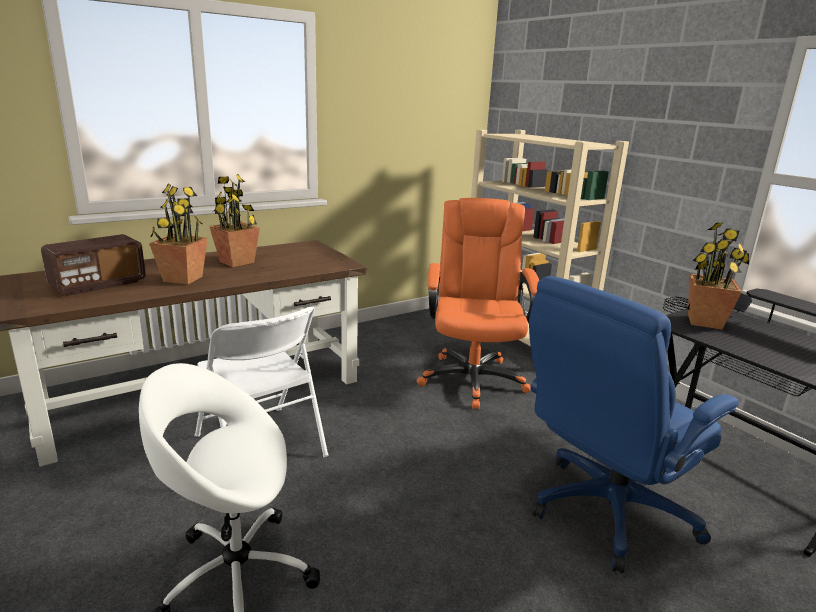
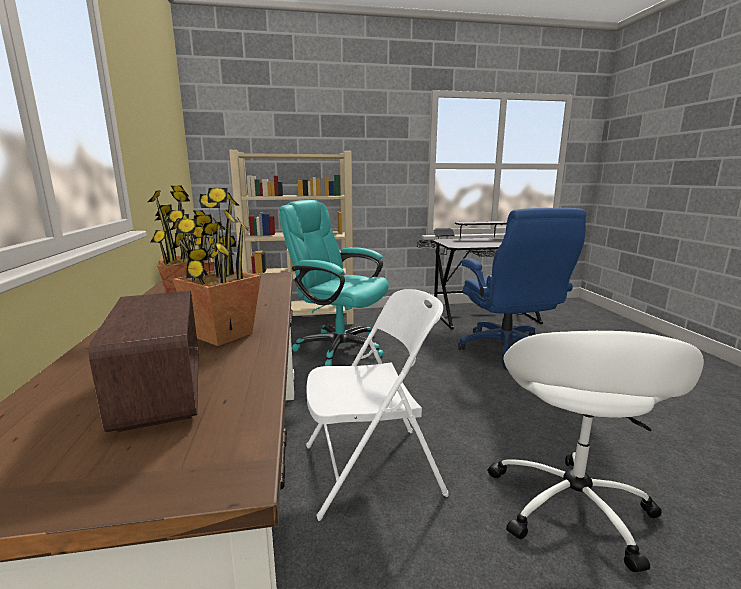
camera: 65 degrees left, 5 degrees down
orange office chair [417,198,539,409] -> turquoise office chair [279,200,389,366]
potted plant [687,222,749,330] -> none

